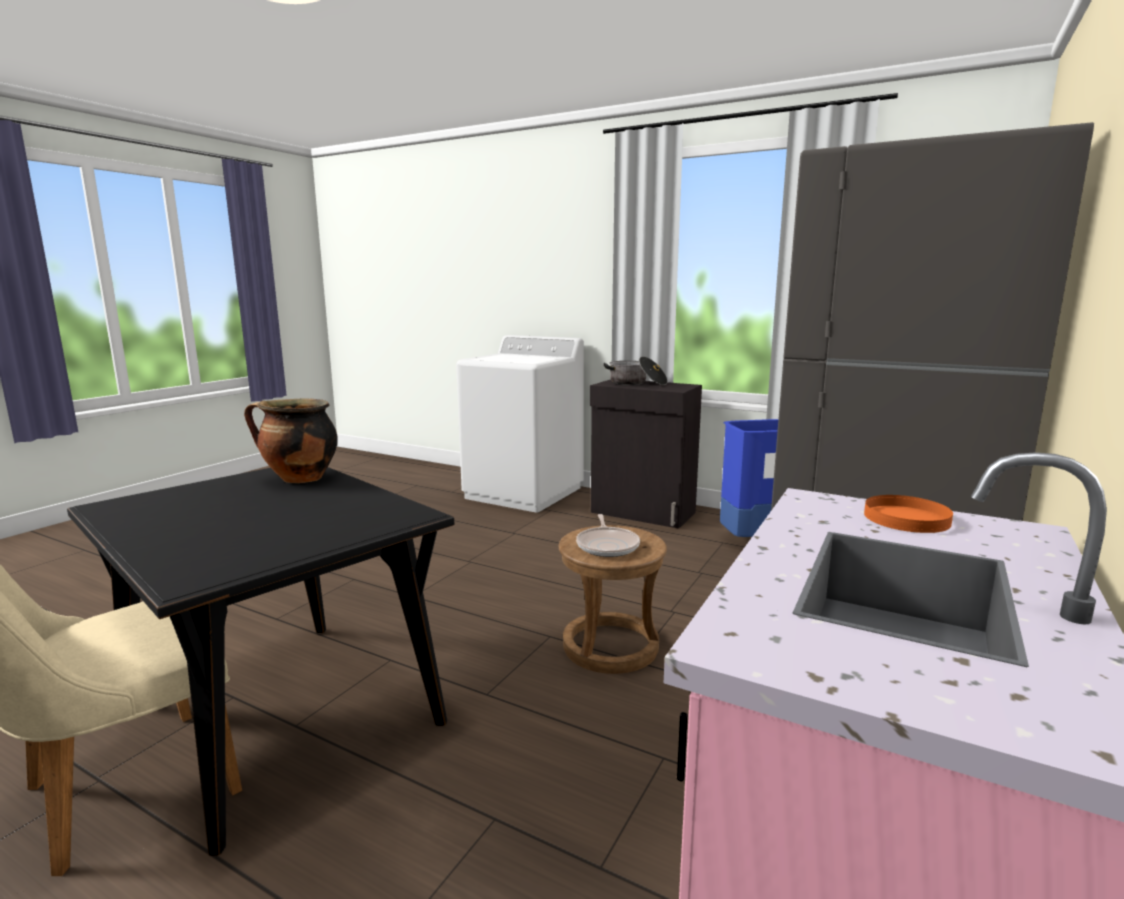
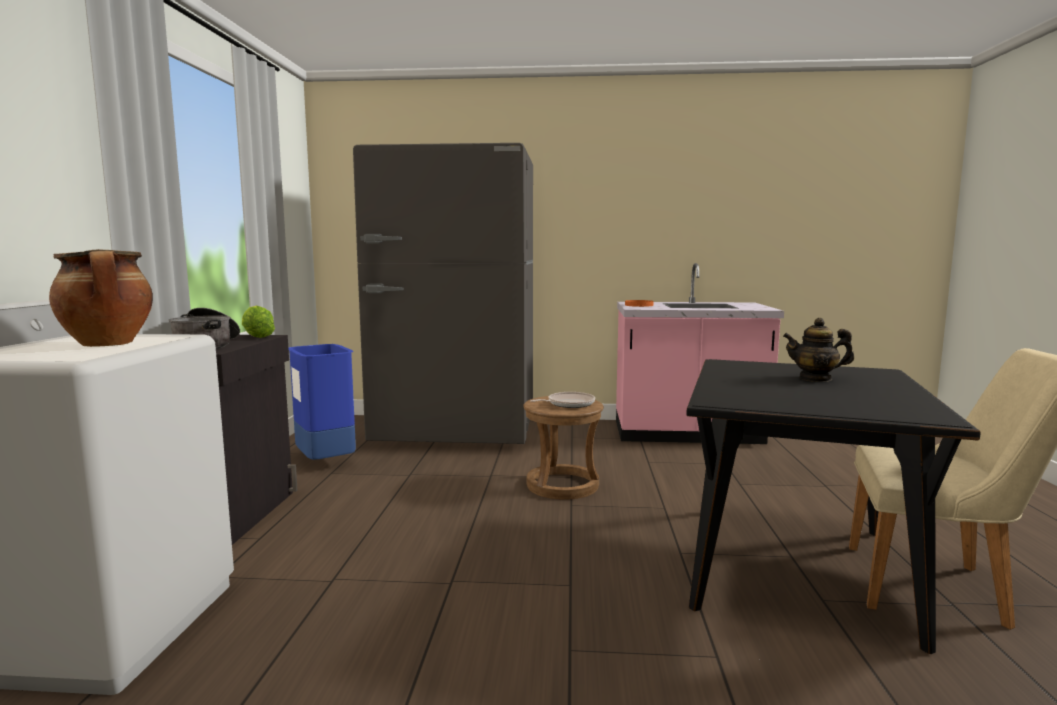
camera: 115 degrees left, 5 degrees down
cooking pot [244,398,337,483] -> cooking pot moved to [49,249,153,347]
none -> lettuce [242,306,275,338]
none -> teapot [783,318,854,382]

